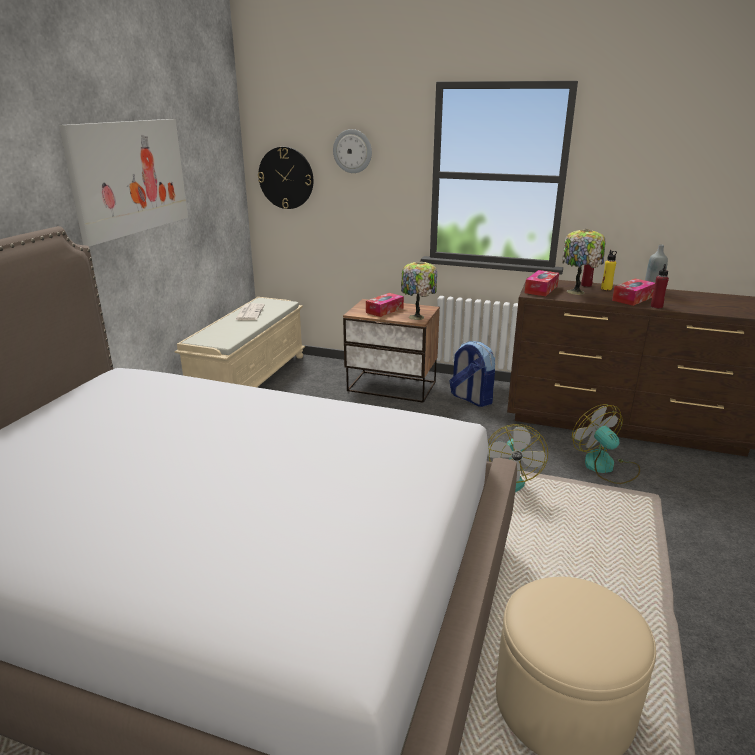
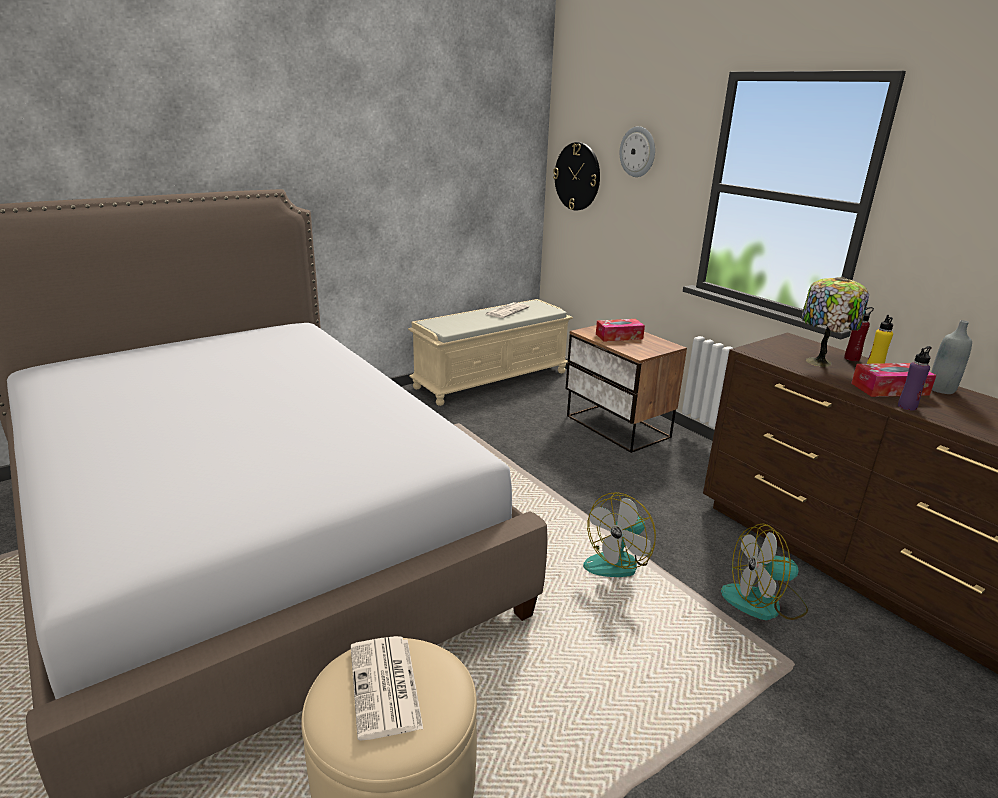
camera: 35 degrees right, 0 degrees up
picture [59,119,188,247] -> none
table lamp [401,261,437,320] -> none
backpack [450,341,495,407] -> none
tissue box [525,270,559,296] -> none
fan [572,404,640,484] -> fan turned 105 degrees counterclockwise [721,523,808,620]
red bottle [651,264,669,308] -> purple bottle [898,346,932,411]
none -> newspaper [351,636,423,741]

